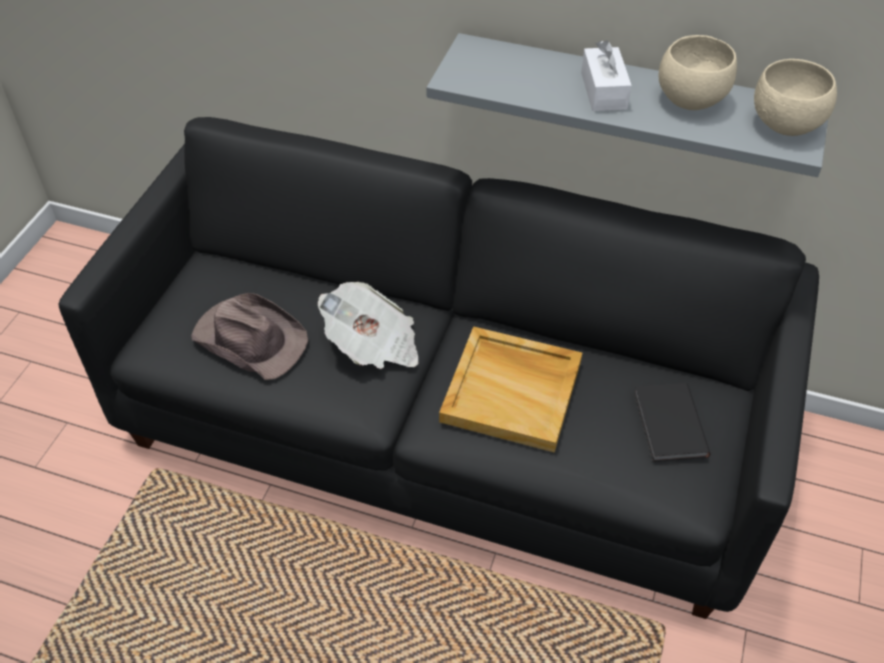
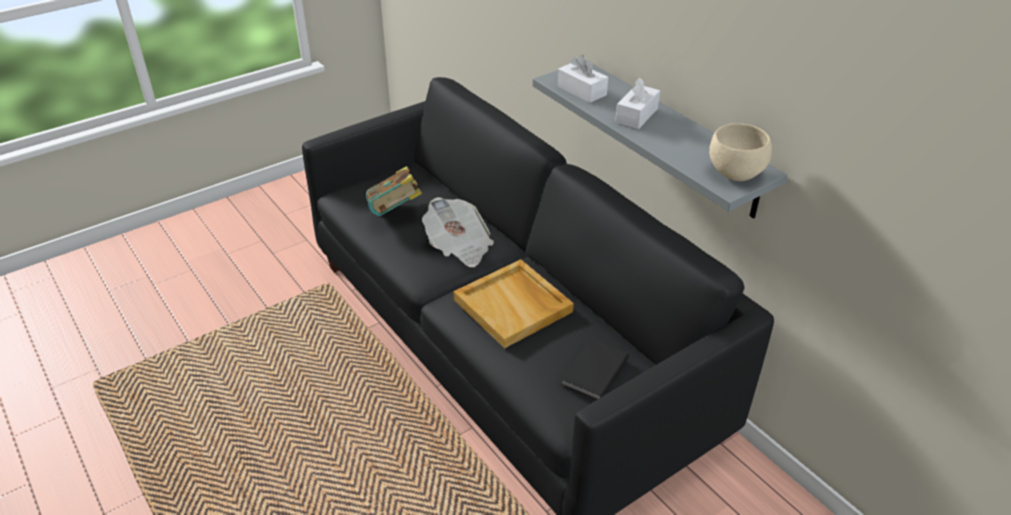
camera: 35 degrees right, 10 degrees down
brown hat [191,293,308,380] -> book [366,166,422,216]
beige bowl [659,35,737,110] -> none
none -> white tissue box [558,55,608,103]

